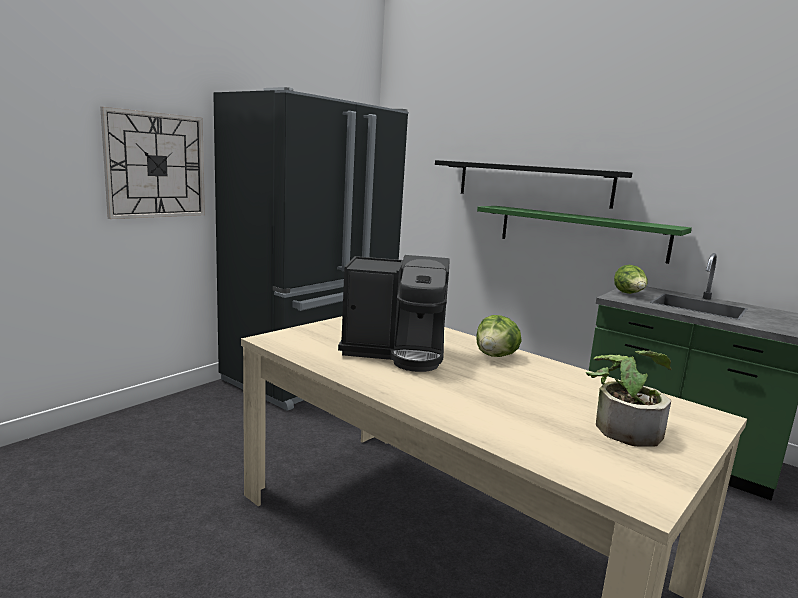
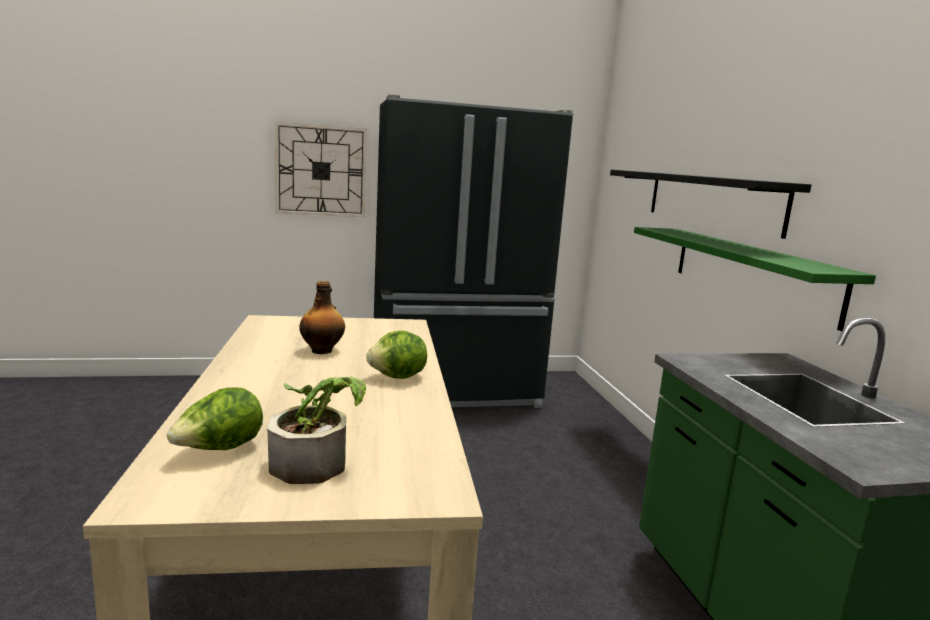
camera: 40 degrees right, 0 degrees up
coffee machine [338,255,450,372] -> bottle [299,281,345,354]
lettuce [614,265,648,294] -> lettuce moved to [167,388,263,450]

